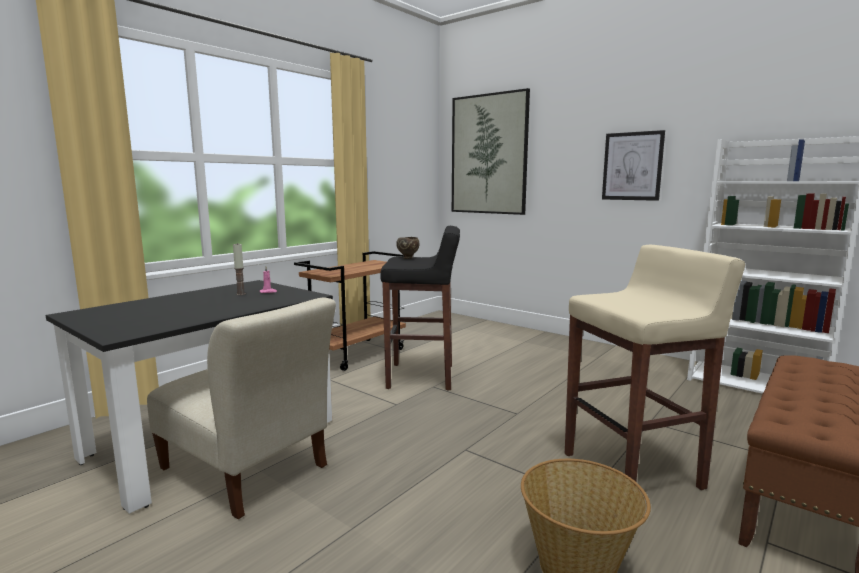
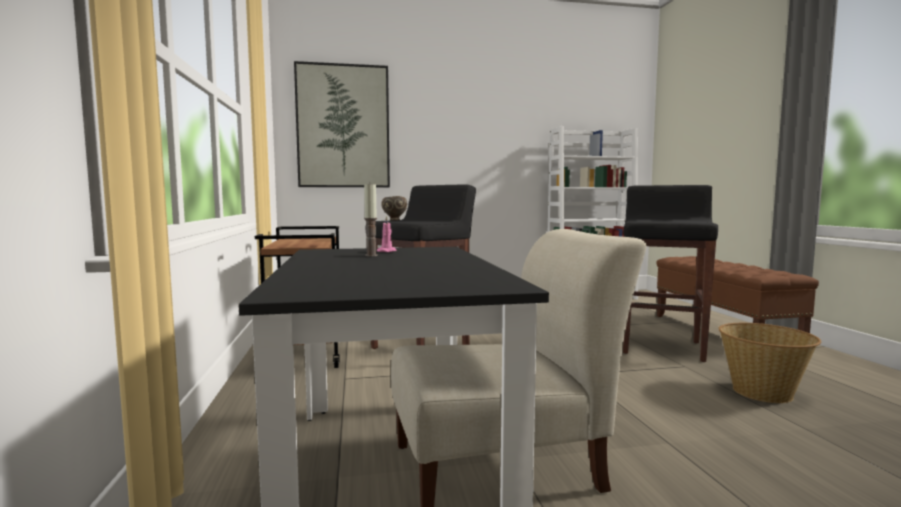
camera: 50 degrees left, 5 degrees down
beige stool [565,245,745,490] -> black stool [623,185,718,362]
picture [602,130,665,201] -> none

